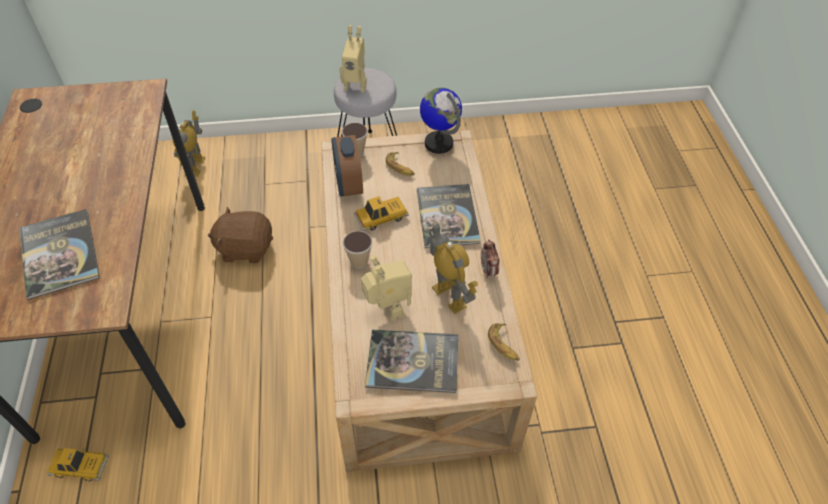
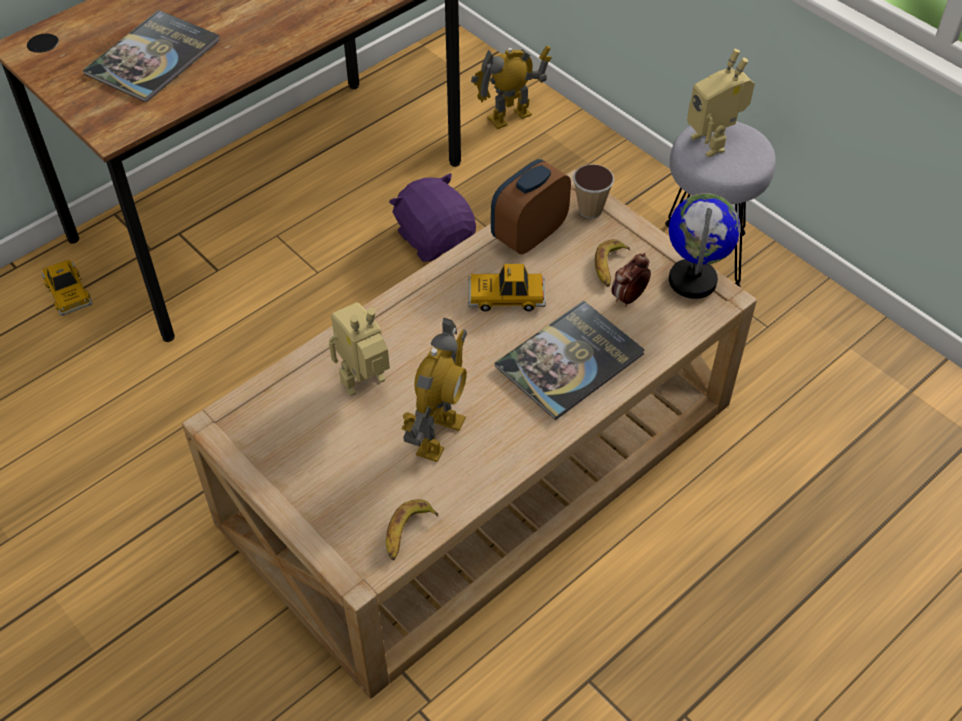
camera: 55 degrees right, 0 degrees up
brown plush toy [208,207,273,263] -> purple plush toy [389,173,476,262]
cup [343,231,373,269] -> none
toy car [354,196,409,231] -> toy car turned 150 degrees clockwise [468,264,546,312]
toy robot [361,255,412,322] -> toy robot turned 150 degrees counterclockwise [329,302,390,396]
book [365,330,458,393] -> none
alarm clock [481,240,499,278] -> alarm clock moved to [611,253,651,307]

